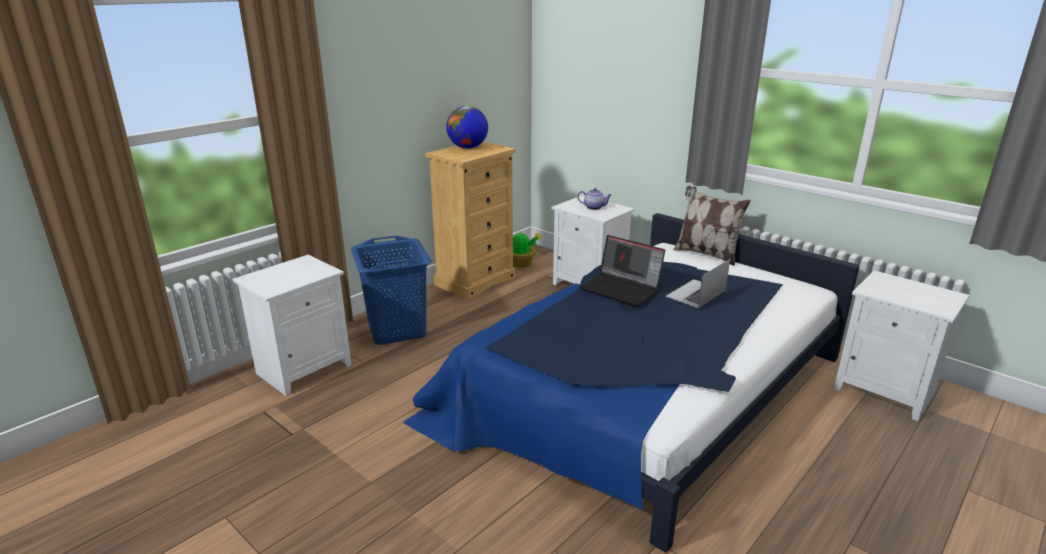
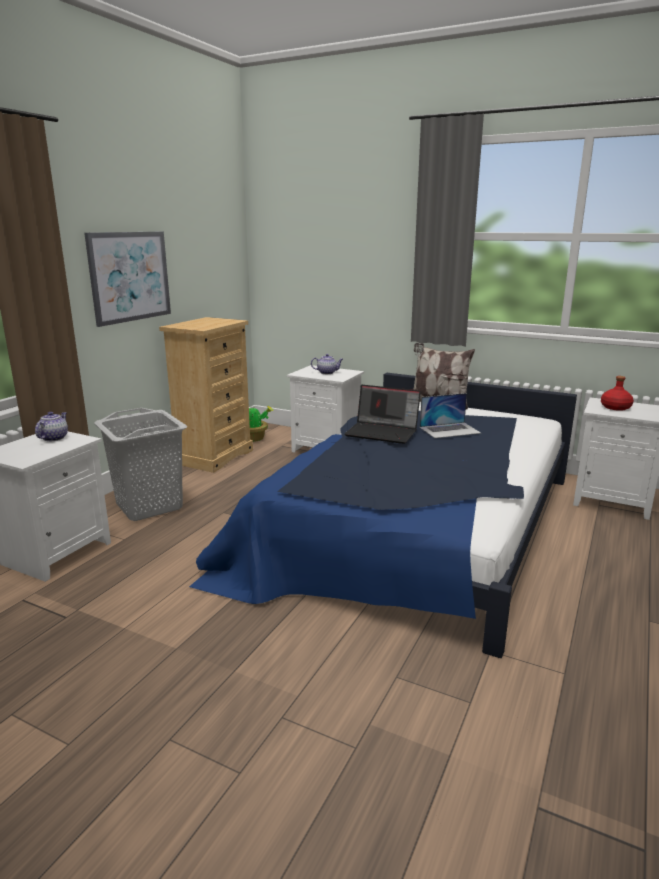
camera: 15 degrees left, 5 degrees down
blue laundry basket [351,236,431,345] -> grey laundry basket [94,408,187,521]
globe [446,106,488,149] -> none
laptop [666,259,730,308] -> laptop turned 135 degrees counterclockwise [420,393,481,438]
none -> teapot [35,412,68,441]
none -> picture [84,232,171,327]
none -> red bottle [601,376,634,411]

